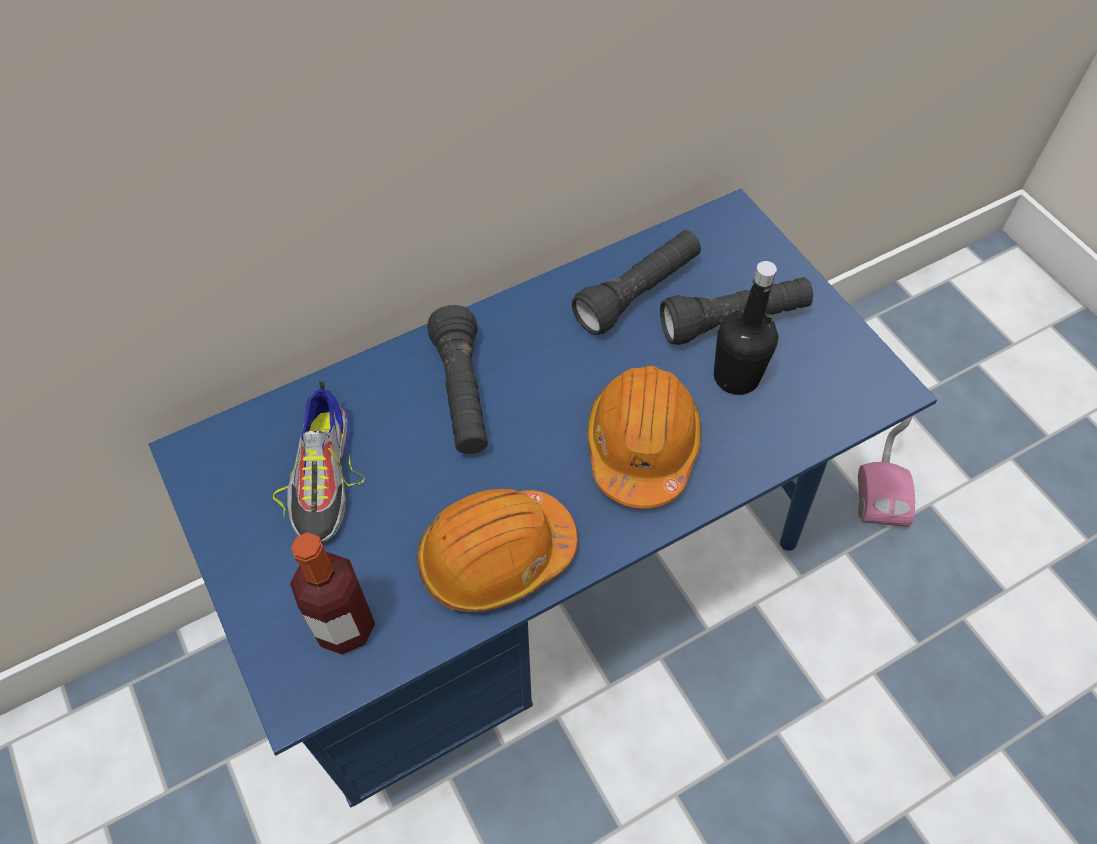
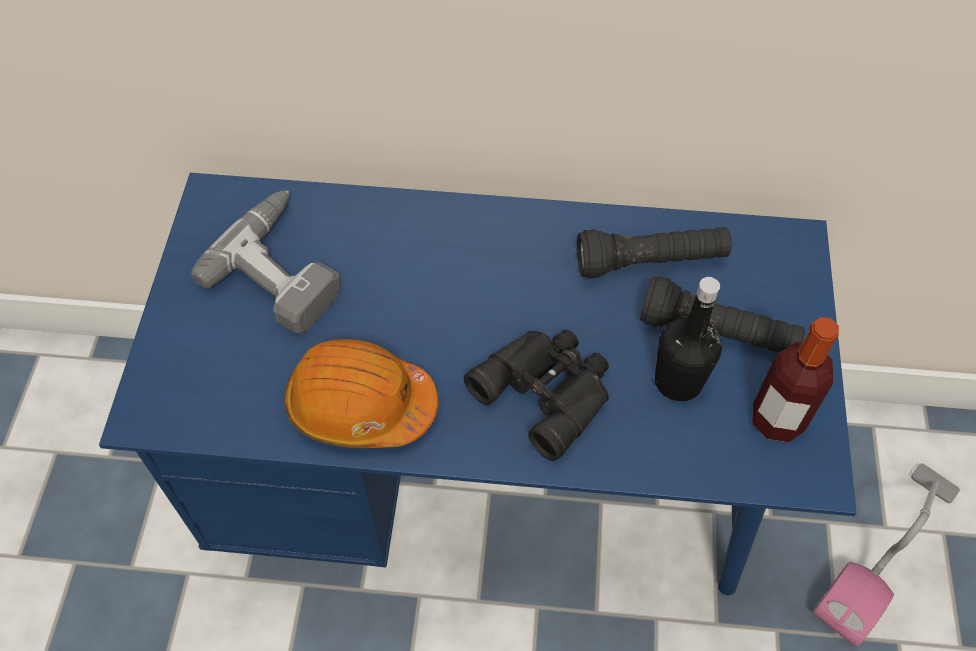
camera: 35 degrees right, 0 degrees up
shoe [273,381,365,543] -> power drill [191,190,341,334]
bottle [290,532,375,655] -> bottle moved to [752,317,839,442]
black flashlight [427,305,488,454] -> none
orange hard hat [587,366,701,508] -> black binoculars [464,330,609,461]

